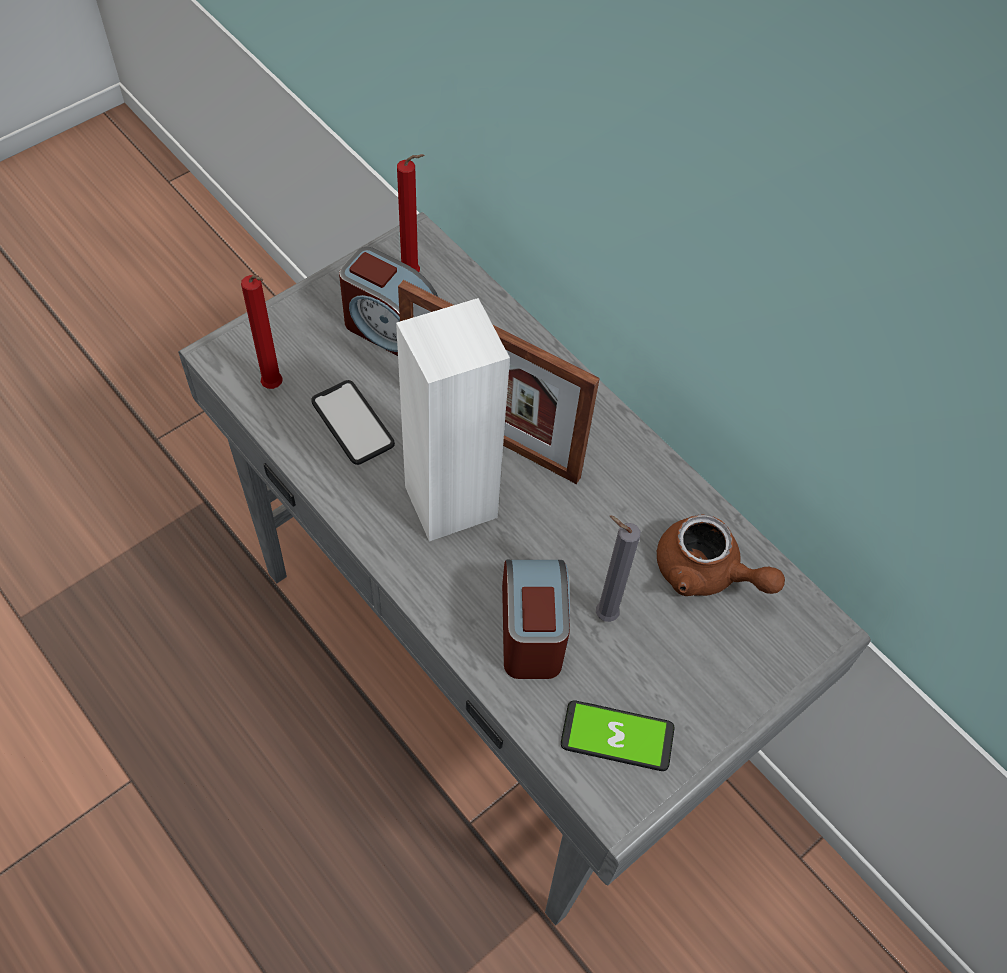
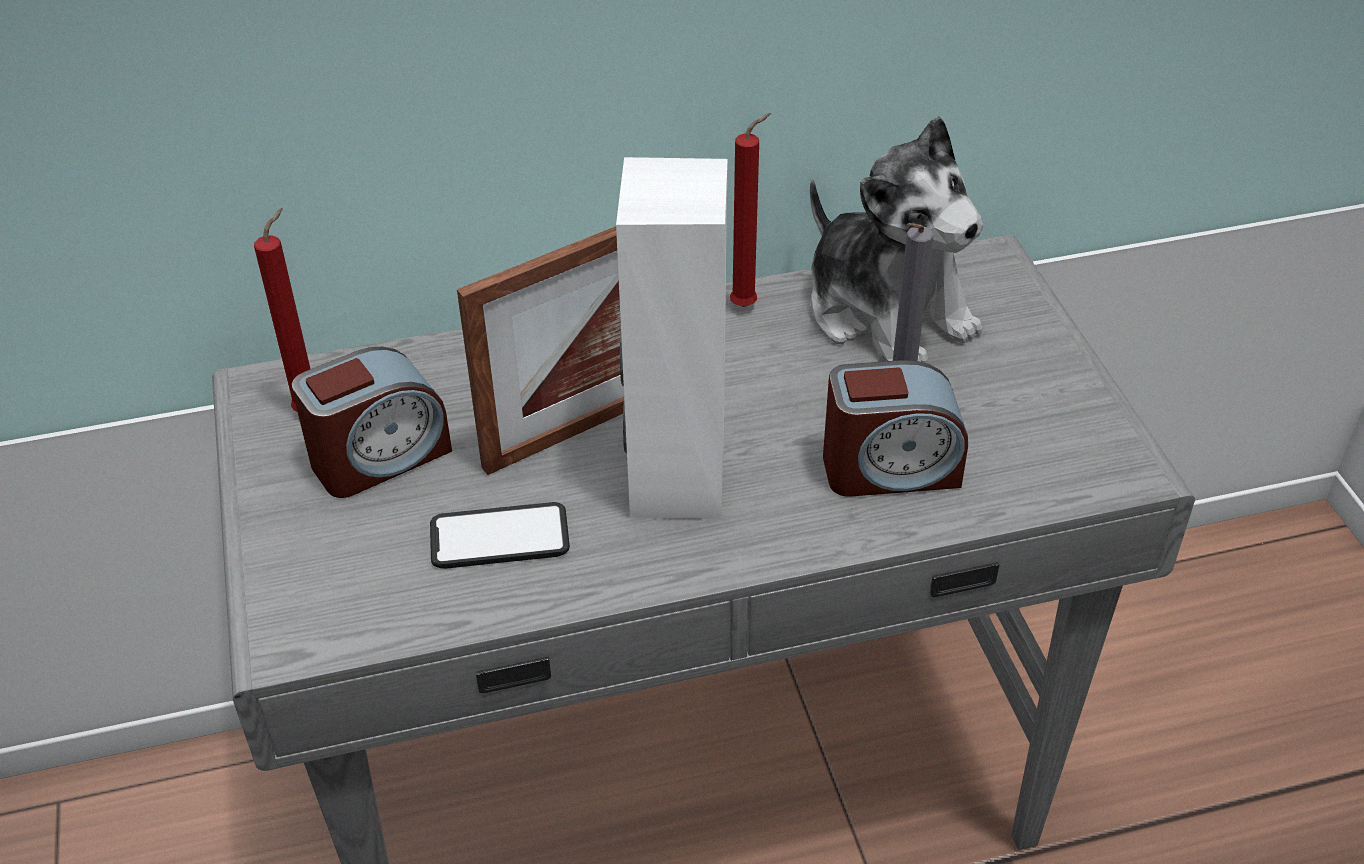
camera: 60 degrees left, 15 degrees down
red candle [241,275,283,389] -> red candle moved to [730,113,771,307]
alarm clock [502,560,570,679] -> alarm clock turned 150 degrees clockwise [823,360,968,497]
phone [561,700,674,771] -> none
brown teapot [657,514,785,596] -> plush toy [810,116,983,363]

